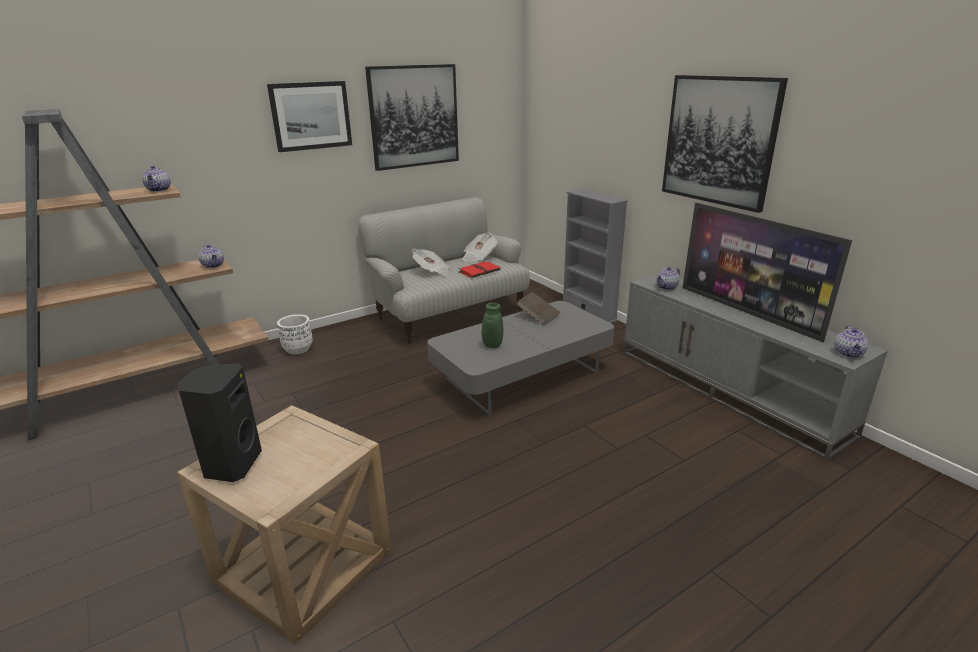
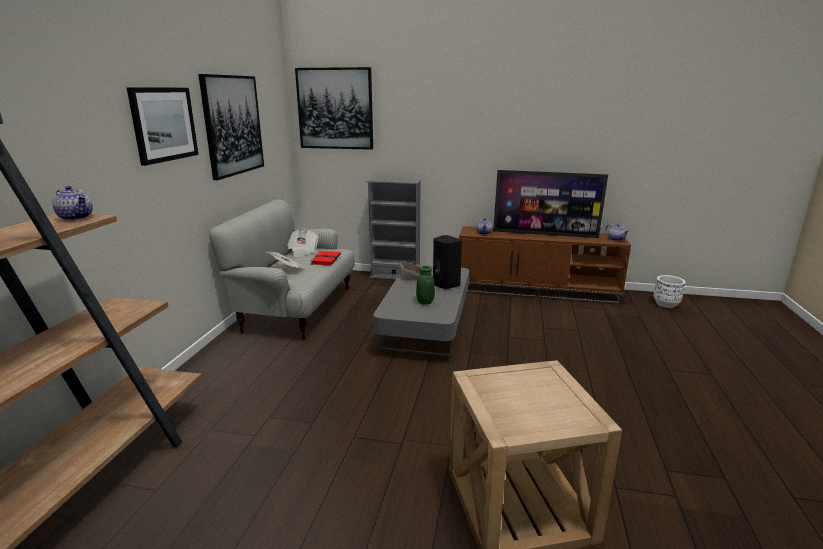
camera: 45 degrees left, 5 degrees down
black speaker [177,364,262,482] -> black speaker moved to [433,235,462,289]
teapot [199,244,224,268] -> none
white planter [277,314,313,355] -> white planter moved to [654,275,685,308]
grey tv stand [623,274,888,461] -> brown tv stand [459,226,631,305]
picture [662,75,788,213] -> picture moved to [295,67,373,150]

